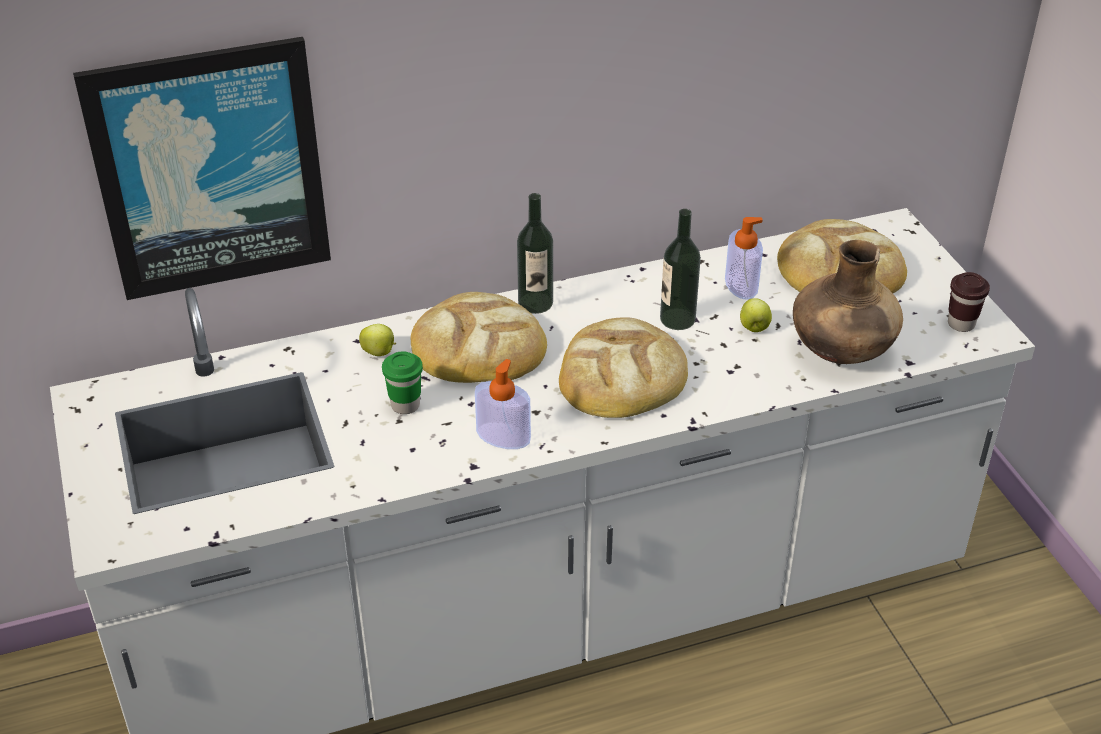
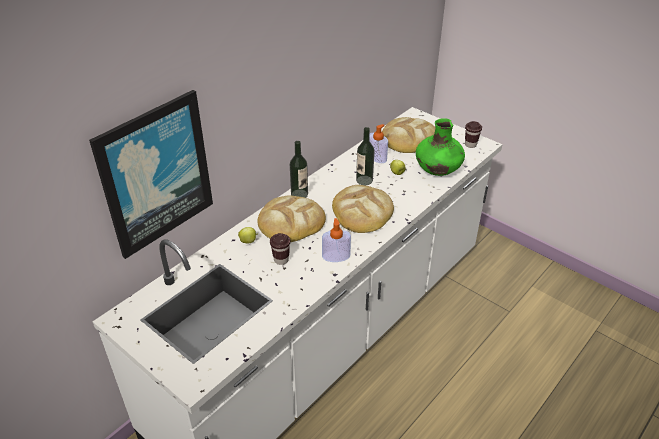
camera: 30 degrees left, 0 degrees up
green cup [382,351,423,414] -> brown cup [270,233,290,265]
brown vase [793,240,903,364] -> green vase [416,118,465,176]

